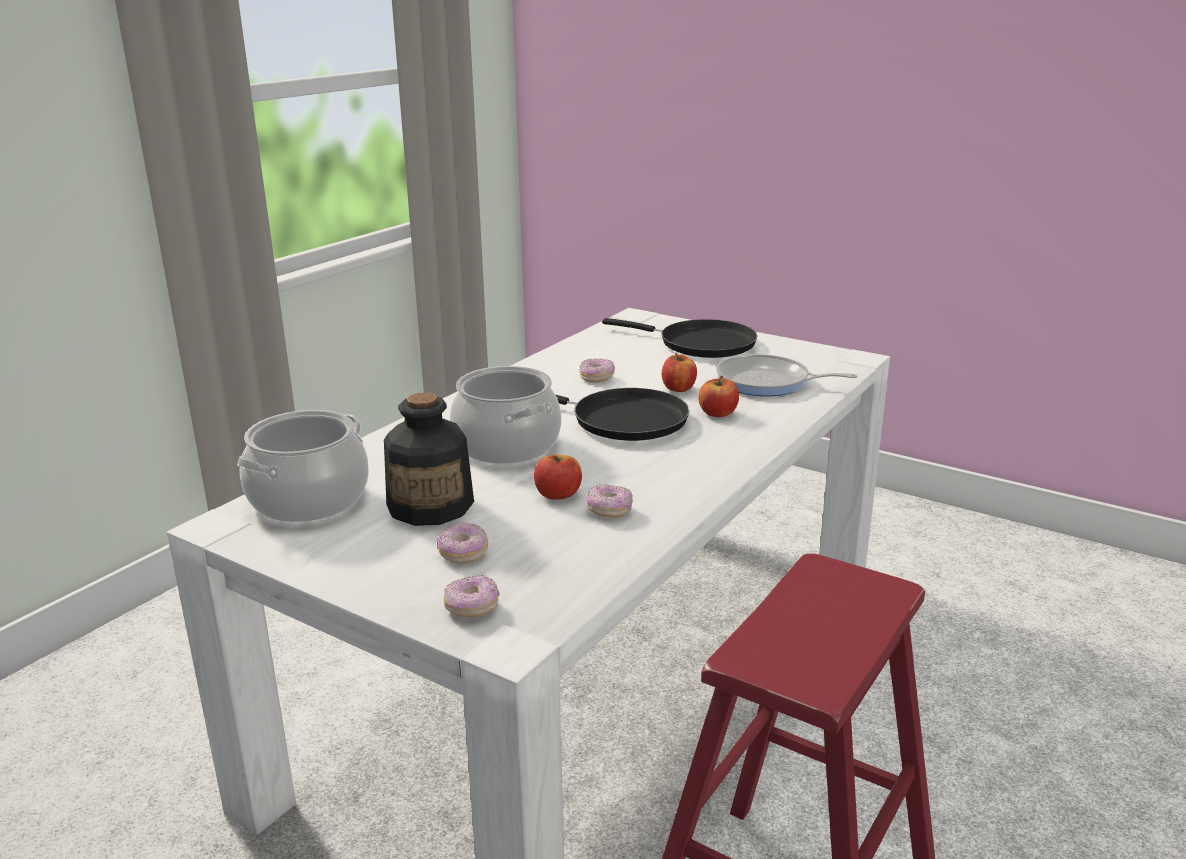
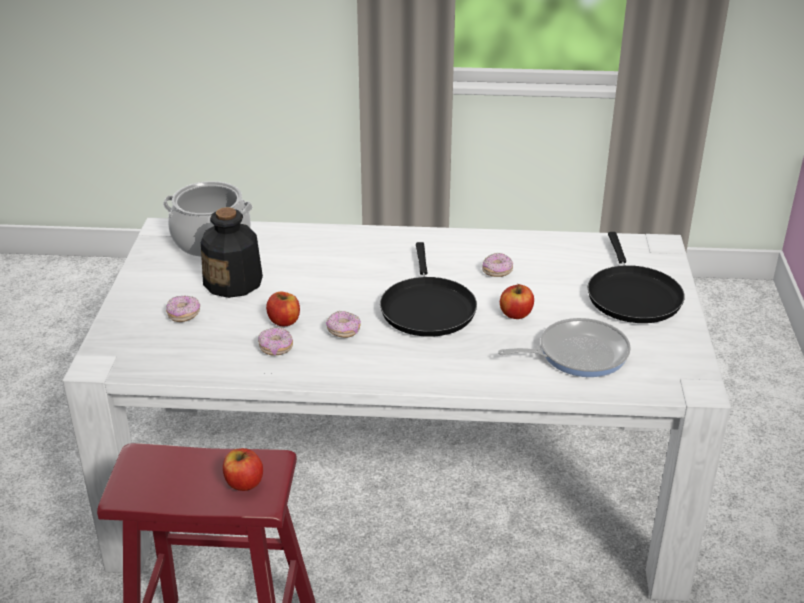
camera: 60 degrees right, 10 degrees up
donut [444,575,500,617] -> donut moved to [326,311,361,338]
cooking pot [450,366,561,464] -> none
apple [698,376,739,417] -> apple moved to [223,448,263,491]
frying pan [716,354,858,396] -> frying pan turned 90 degrees clockwise [498,318,631,377]

